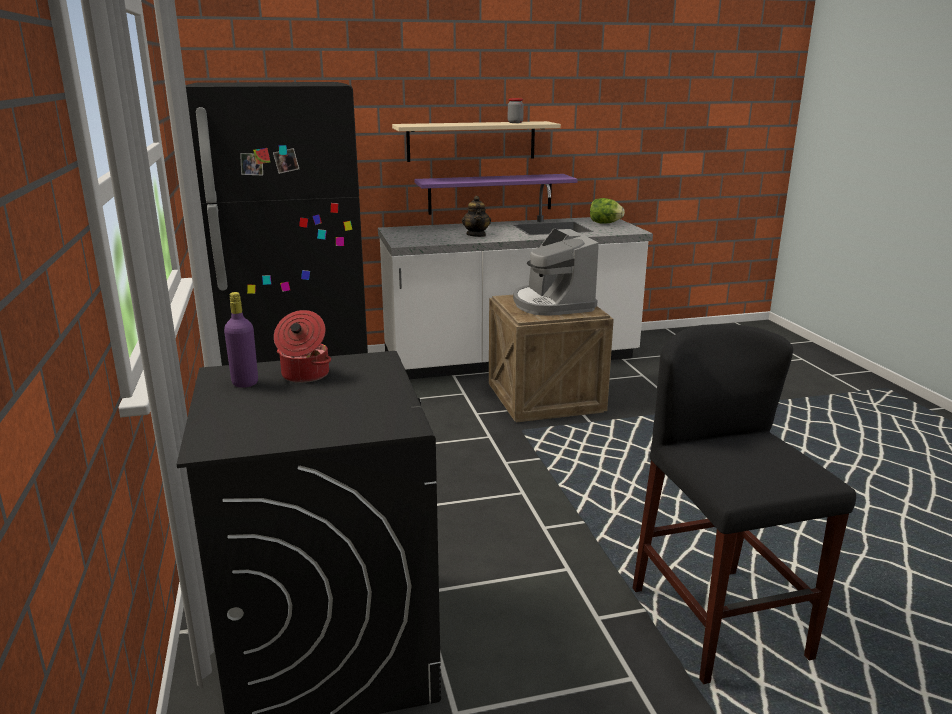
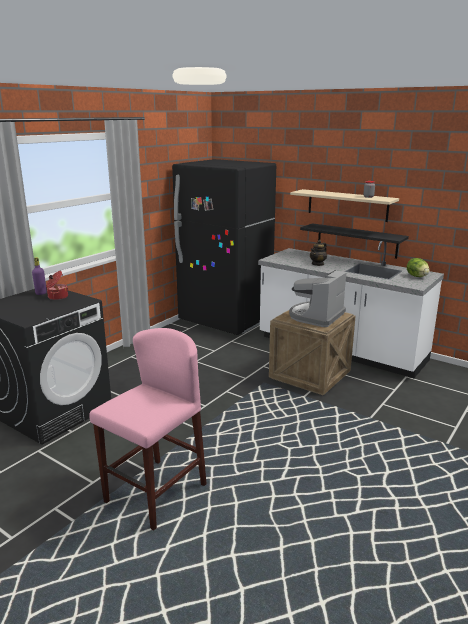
camera: 50 degrees right, 0 degrees up
purple shelf [414,174,578,215] -> black shelf [300,223,409,259]
black stool [633,324,856,684] -> pink stool [89,328,207,531]

